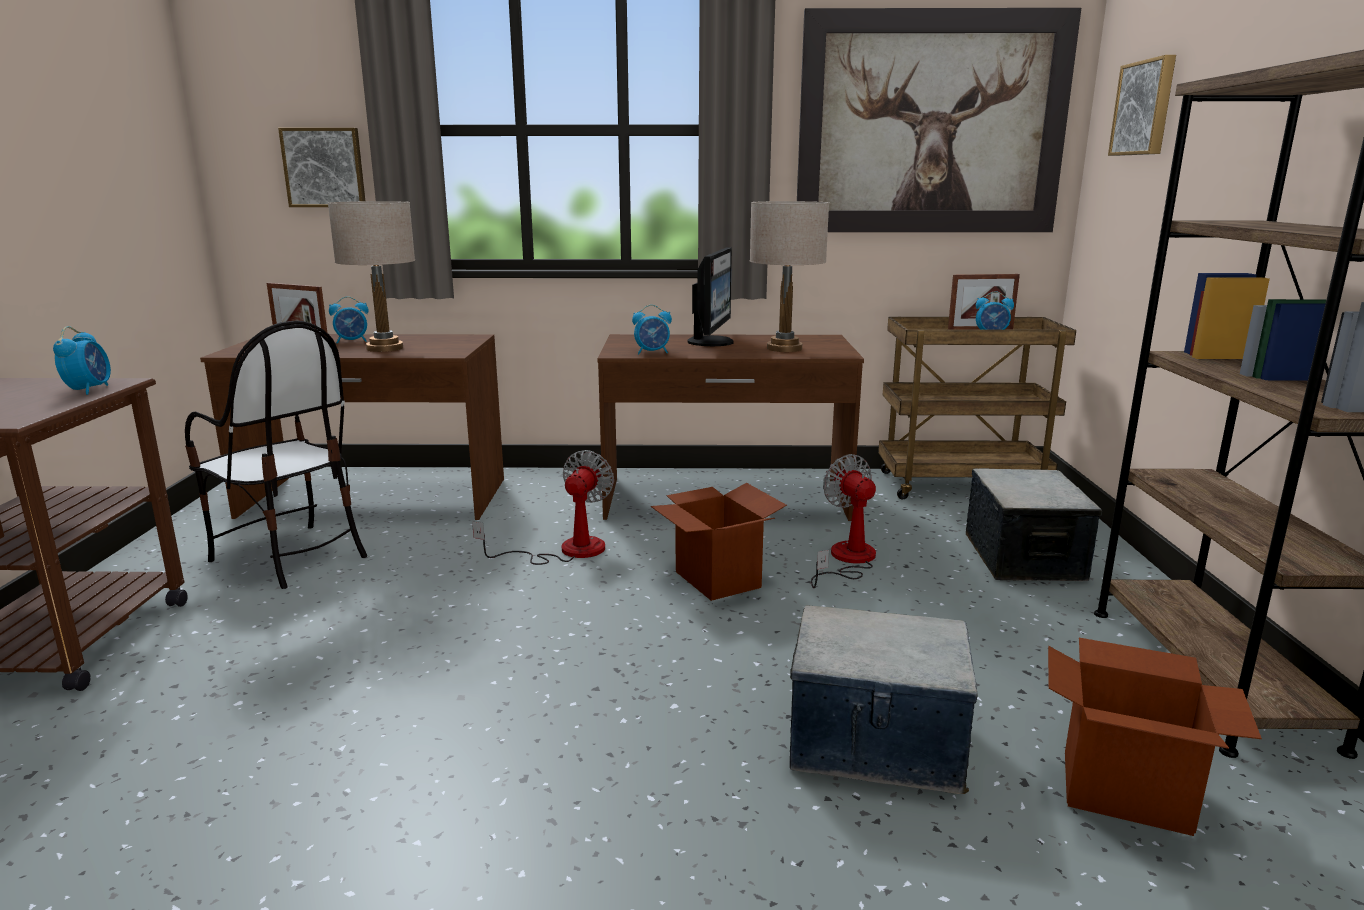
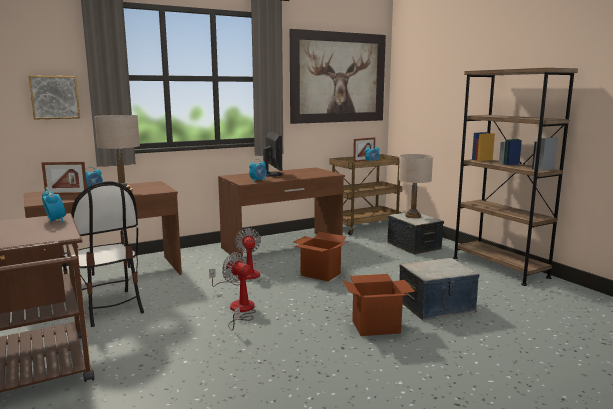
camera: 30 degrees left, 5 degrees down
chair [185,321,367,589] -> chair turned 45 degrees clockwise [59,181,144,327]
beige table lamp [750,201,829,352] -> beige table lamp moved to [399,154,433,218]
fan [811,454,876,588] -> fan moved to [222,252,256,330]
cardboard box [1048,638,1262,836] -> cardboard box moved to [342,274,415,336]
picture [1108,55,1176,156] -> none

